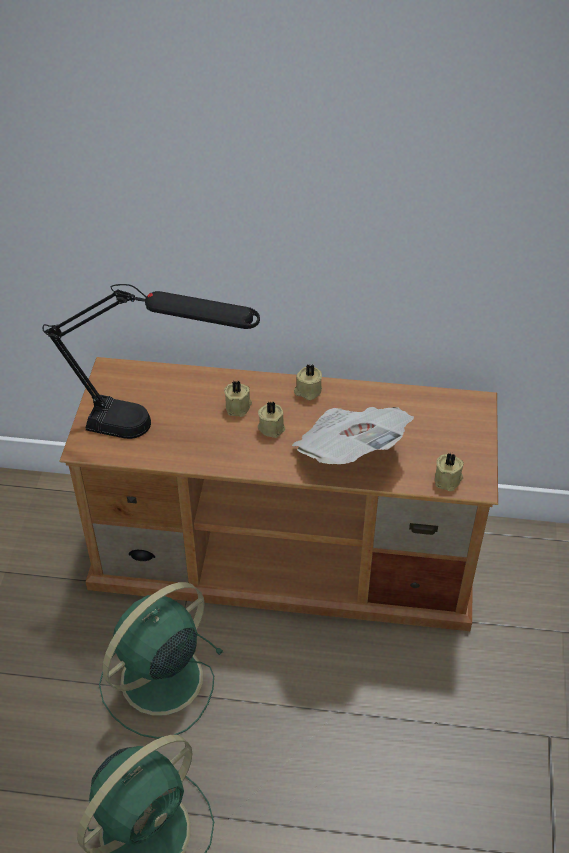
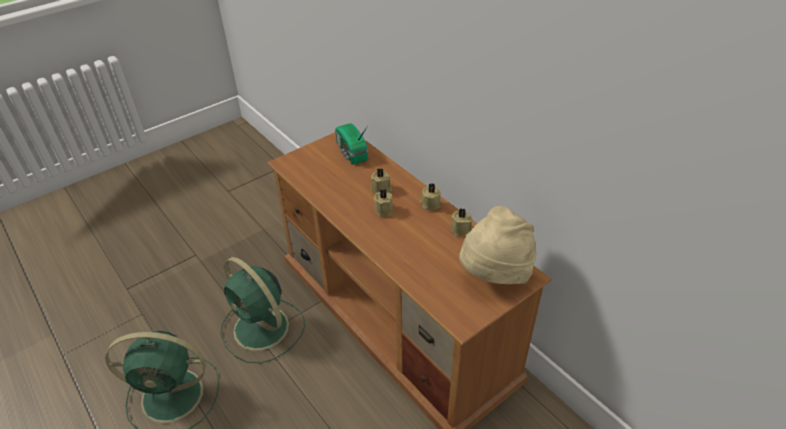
camera: 45 degrees right, 5 degrees down
black table lamp [43,284,260,439] -> none
green fan [99,582,224,739] -> green fan turned 135 degrees counterclockwise [220,257,305,363]
newspaper [292,407,414,464] -> none
beige candle [435,452,464,491] -> beige candle moved to [450,208,473,237]
none -> radio [335,123,368,164]
none -> beige hat [459,206,536,284]

